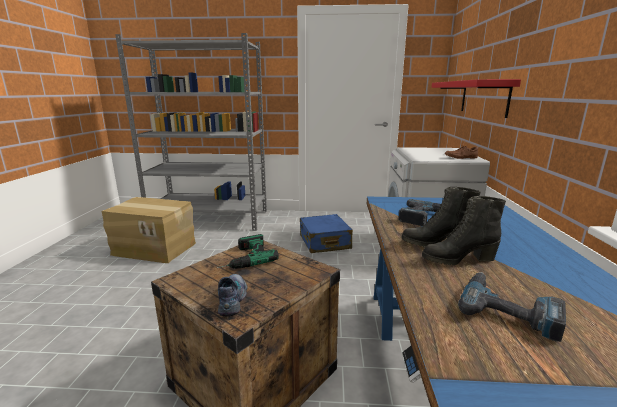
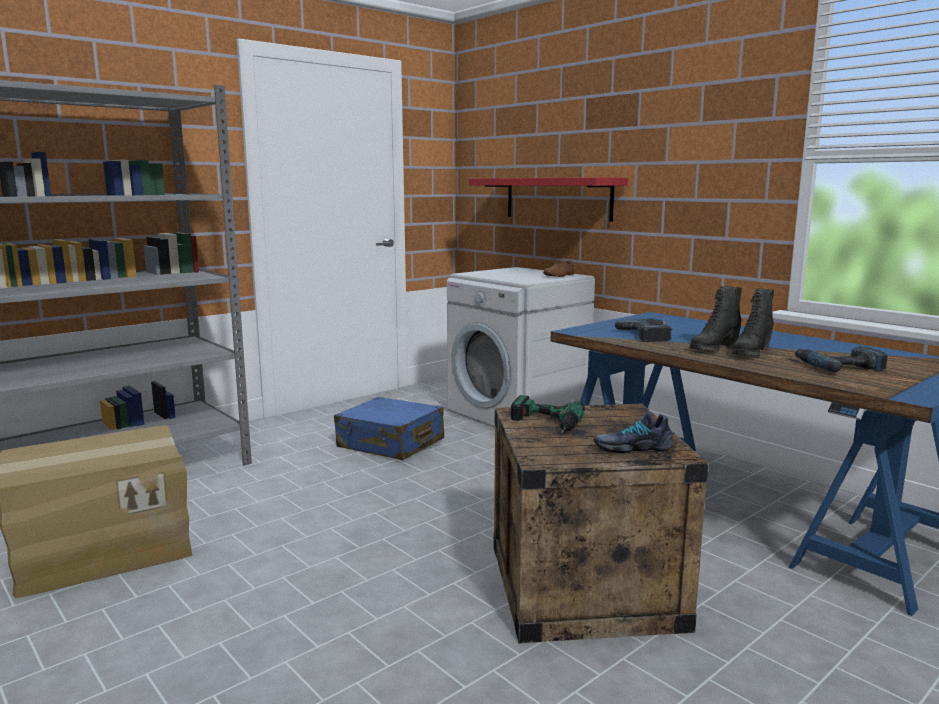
camera: 45 degrees left, 5 degrees down
shoe [218,274,248,317] -> shoe turned 45 degrees counterclockwise [594,411,673,453]

